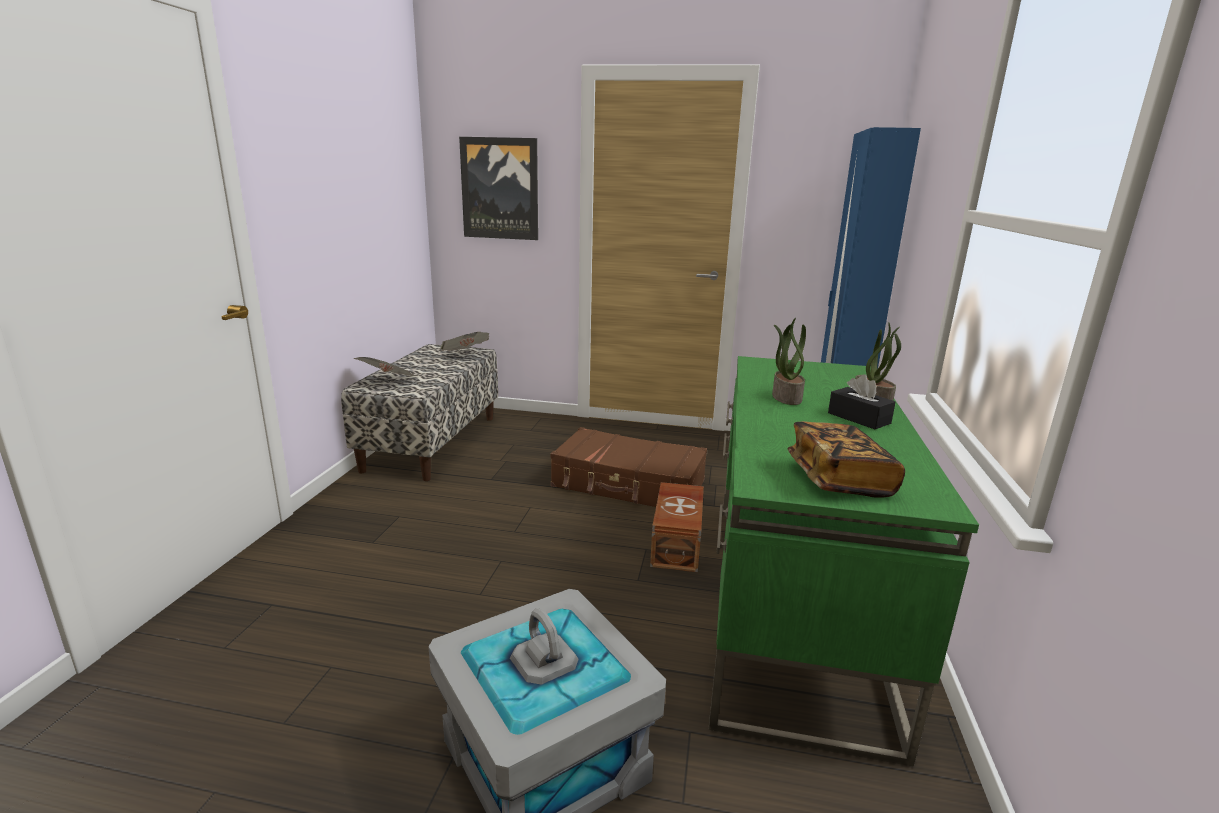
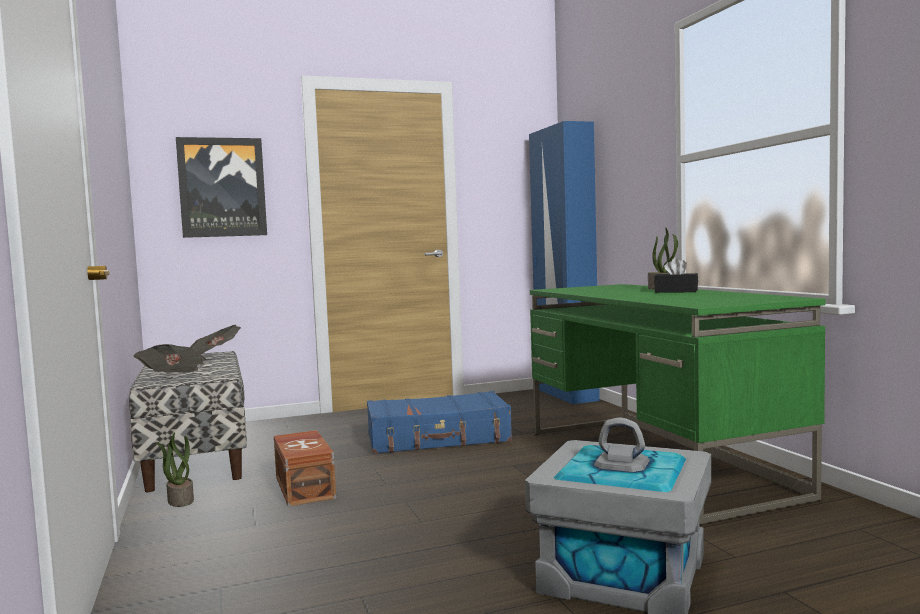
camera: 30 degrees left, 15 degrees down
brown suitcase [551,427,707,507] -> blue suitcase [367,391,512,454]
brown storage box [650,482,704,572] -> brown storage box moved to [274,430,336,507]
potted plant [772,317,806,405] -> potted plant moved to [155,432,194,507]
book [787,421,905,498] -> none

